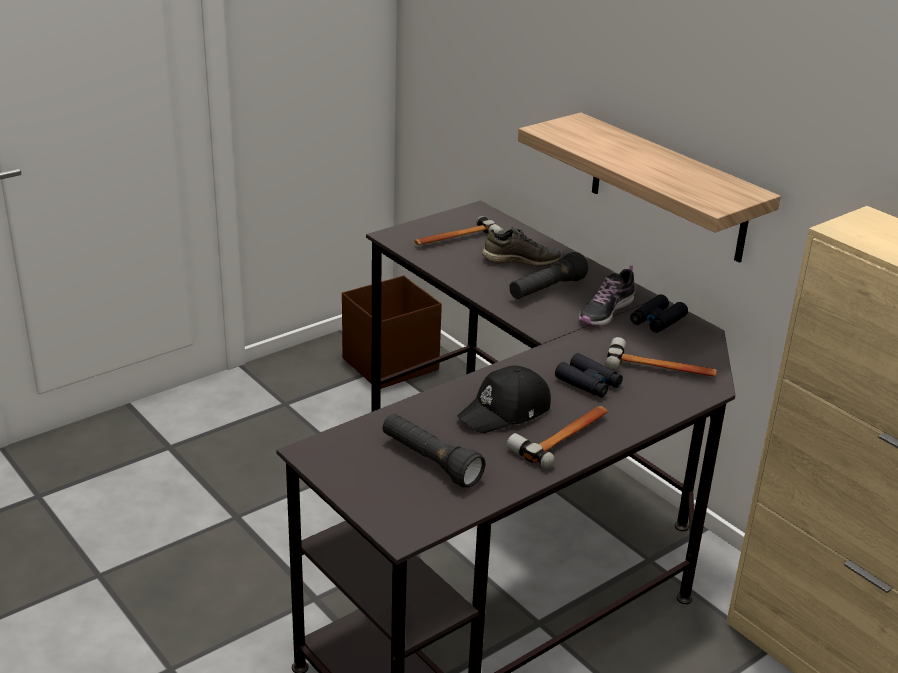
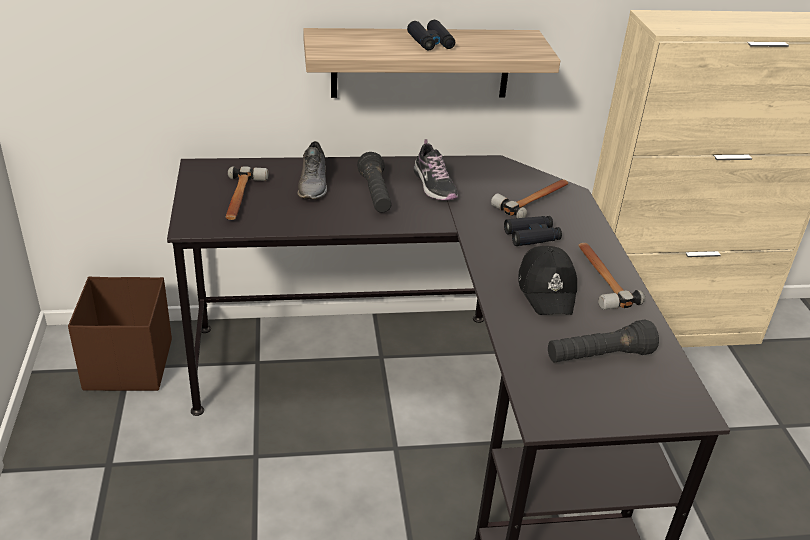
camera: 60 degrees left, 5 degrees up
grey shoe [482,226,562,266] -> grey shoe turned 150 degrees clockwise [297,141,327,199]
black binoculars [630,294,688,333] -> black binoculars moved to [407,20,455,51]

